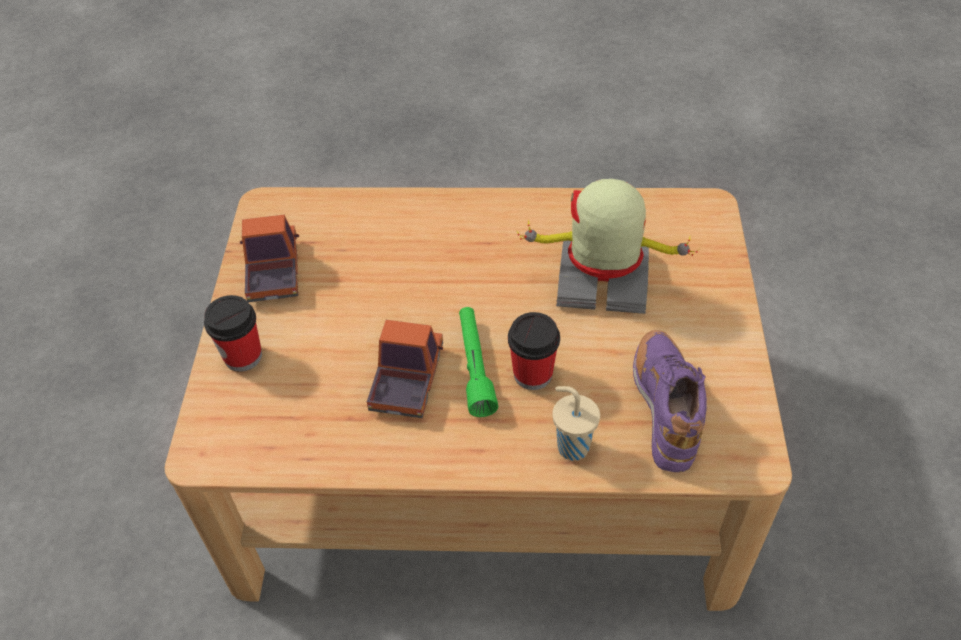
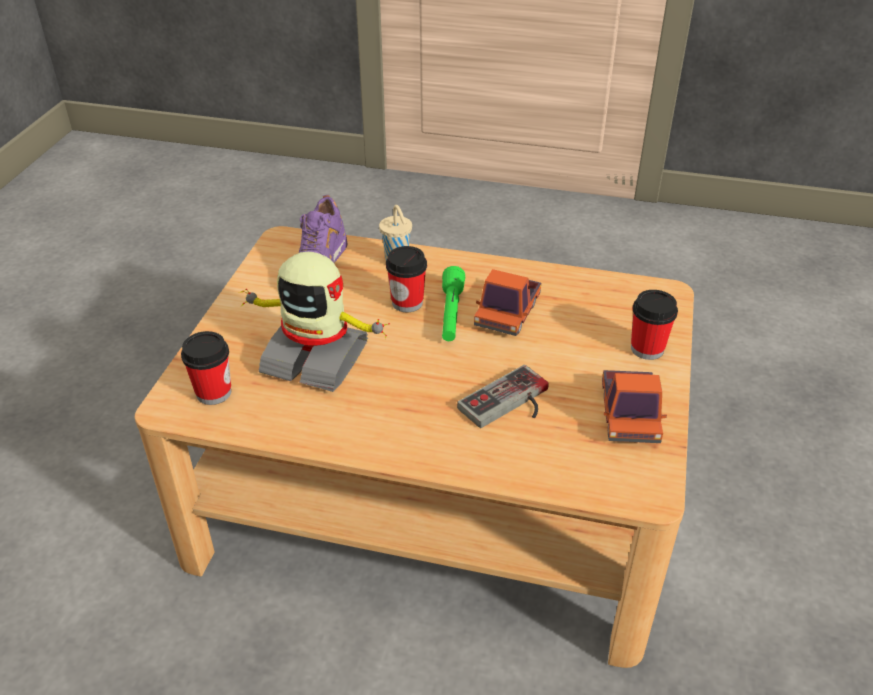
camera: 170 degrees left, 10 degrees down
none -> cup [181,331,231,405]
none -> game controller [457,365,549,428]

